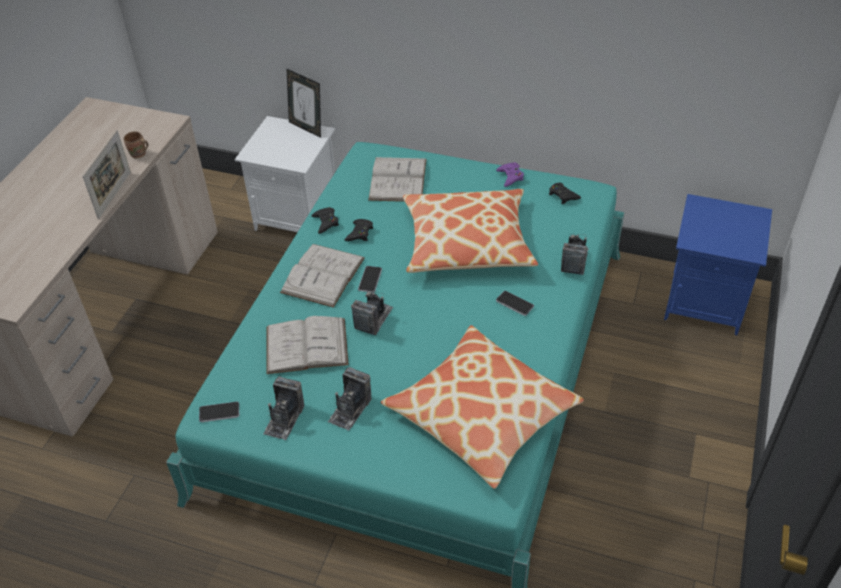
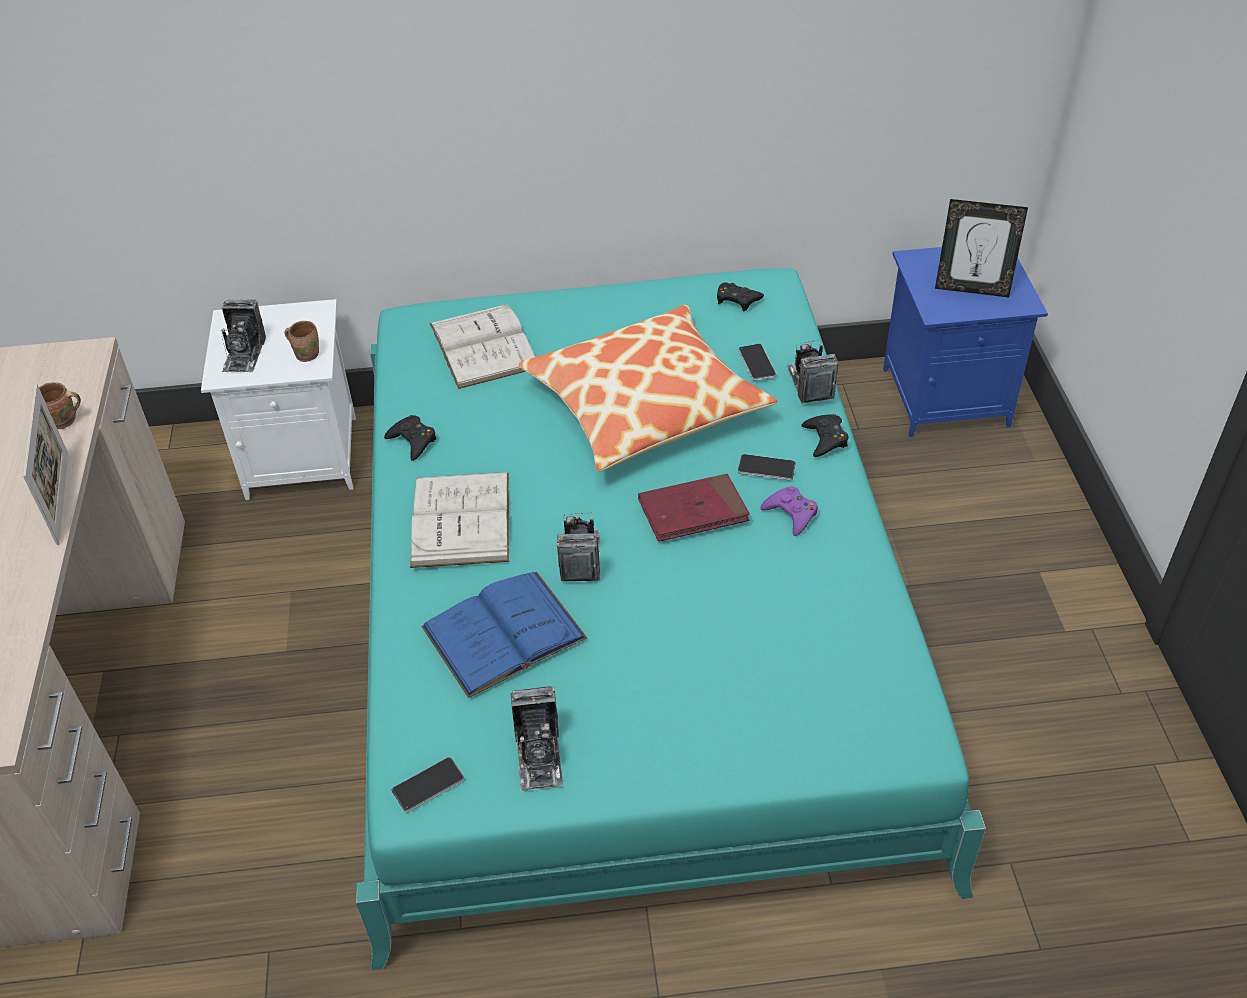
camera: 25 degrees left, 0 degrees up
white book [266,316,349,374] -> blue book [421,571,587,698]
picture frame [286,68,321,138] -> picture frame moved to [935,199,1028,297]
camera [328,367,371,430] -> camera moved to [221,300,266,372]
black game controller [345,219,373,241] -> black game controller moved to [802,414,848,457]
phone [358,266,382,293] -> phone moved to [738,344,776,381]
pillow [381,325,584,489] -> none
purple game controller [496,162,524,187] -> purple game controller moved to [761,486,818,536]
none -> brown mug [285,321,319,362]
none -> red book [638,474,750,542]

